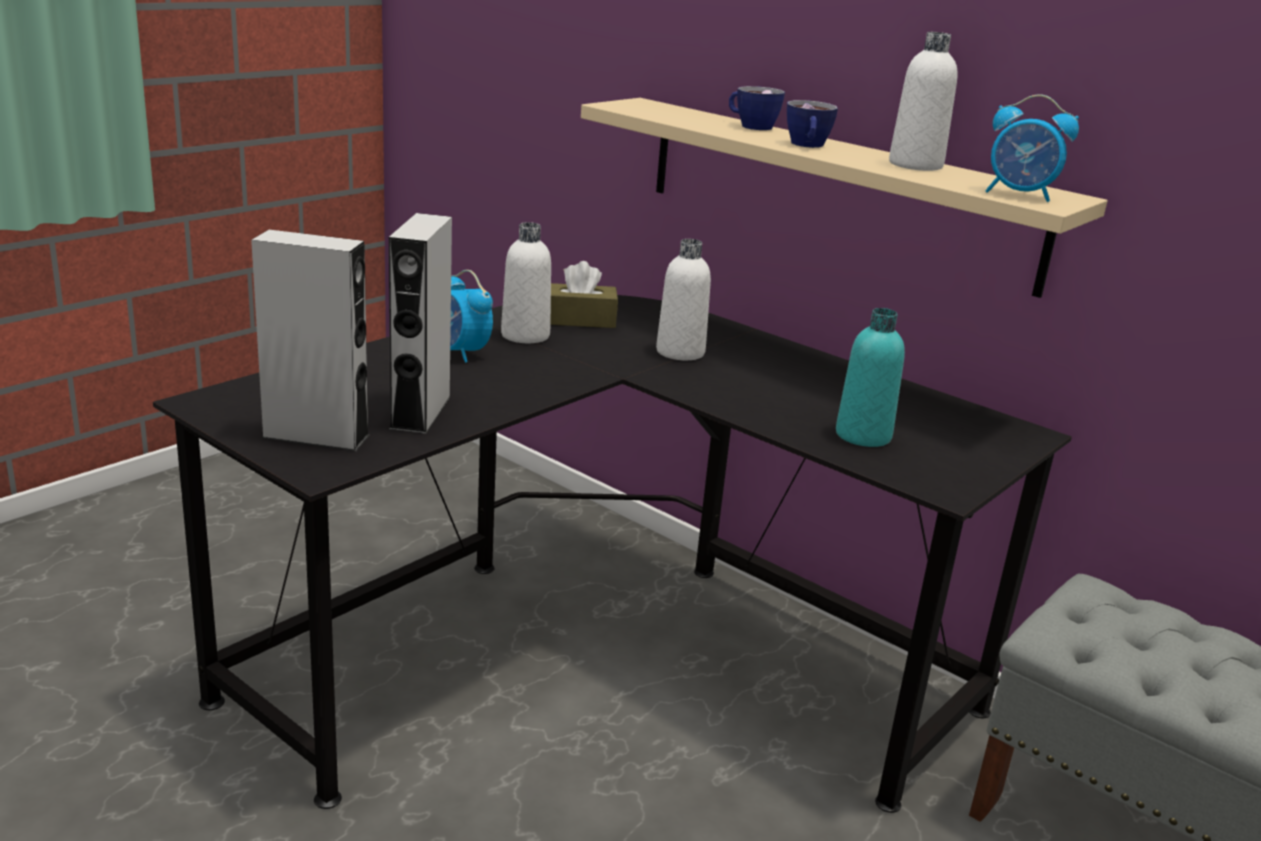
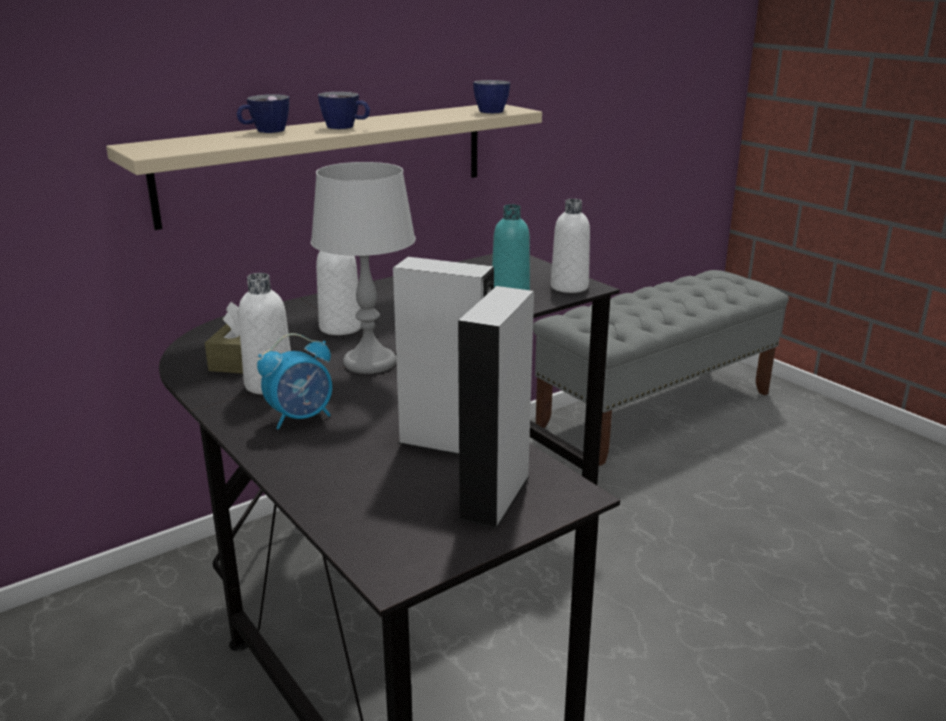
camera: 75 degrees left, 0 degrees up
white bottle [889,32,957,171] -> white bottle moved to [551,199,590,293]
alarm clock [986,94,1079,202] -> cup [473,80,510,113]
none -> grey table lamp [311,162,416,374]

